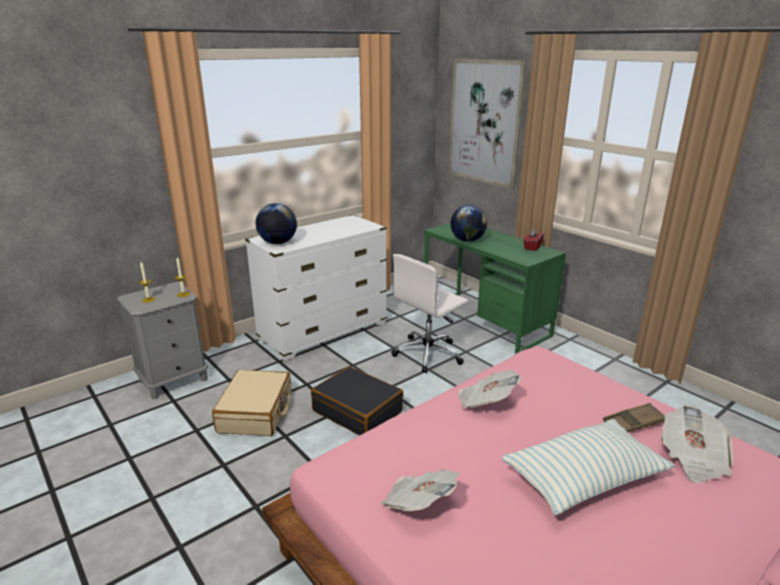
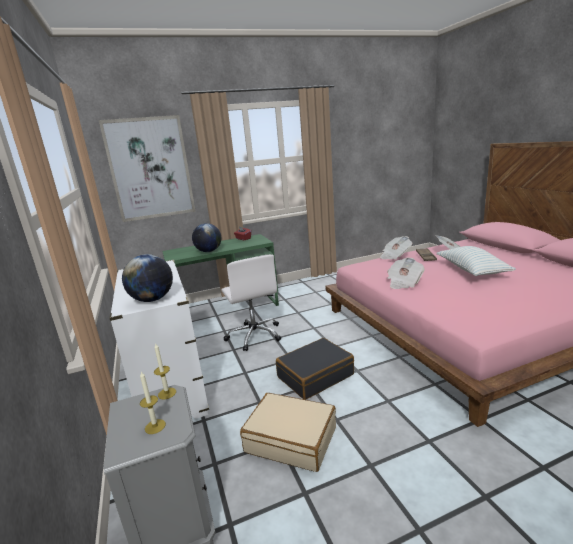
camera: 70 degrees left, 5 degrees down
newspaper [381,469,459,511] -> newspaper moved to [380,236,412,259]

